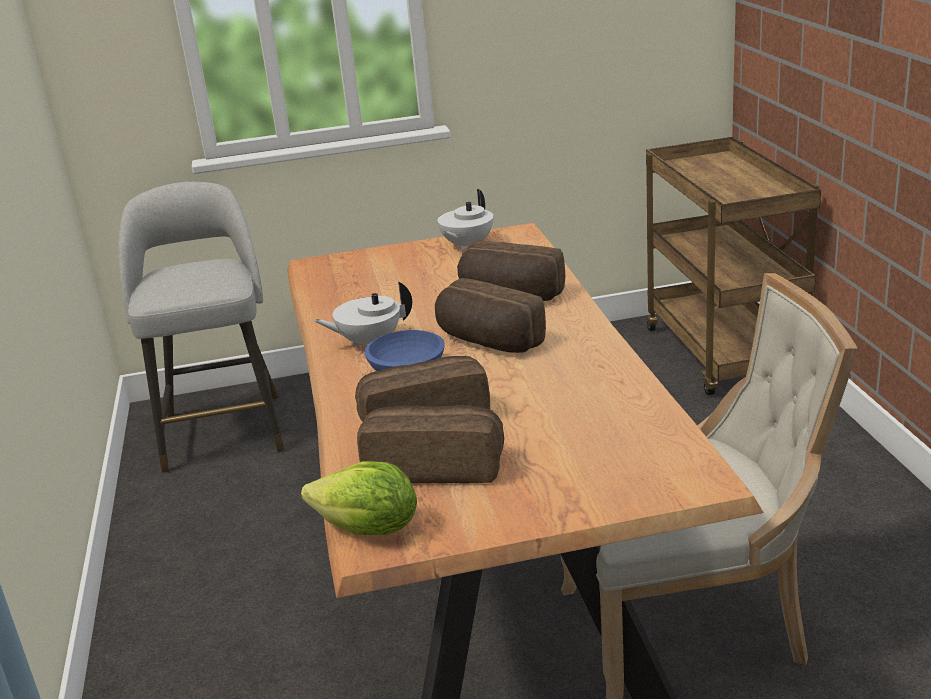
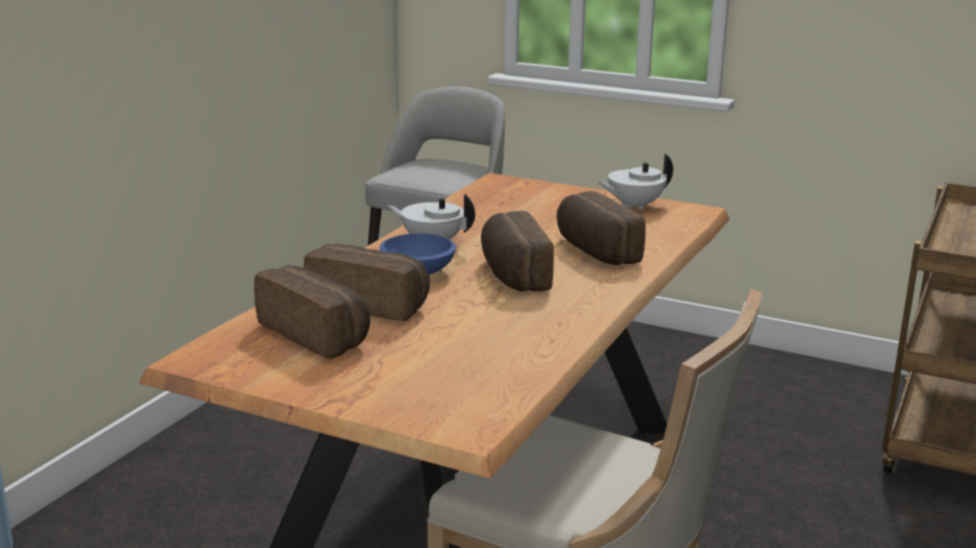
camera: 35 degrees right, 5 degrees down
lettuce [301,461,417,535] -> none

